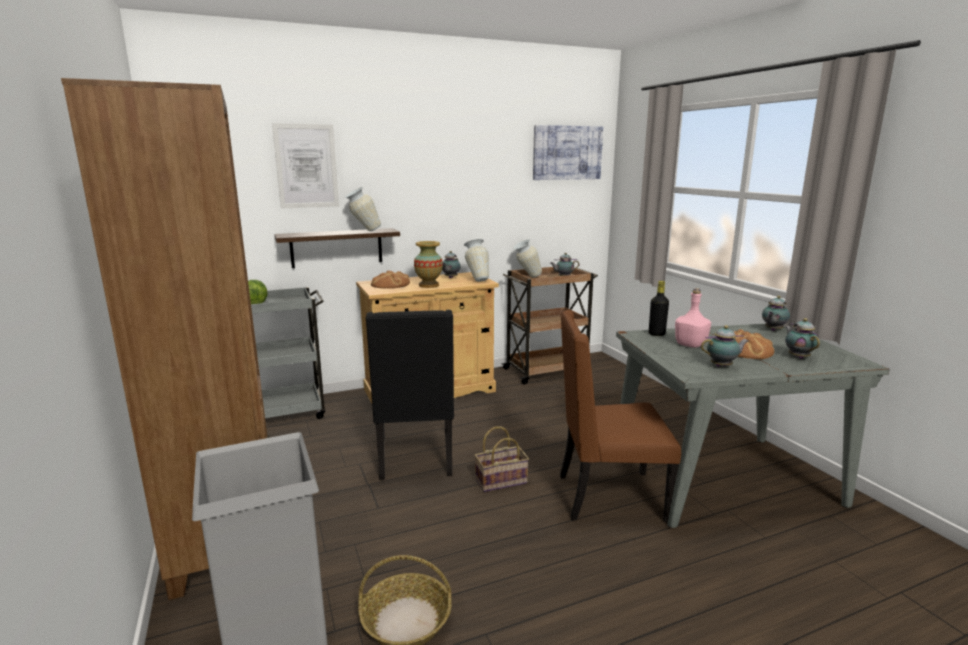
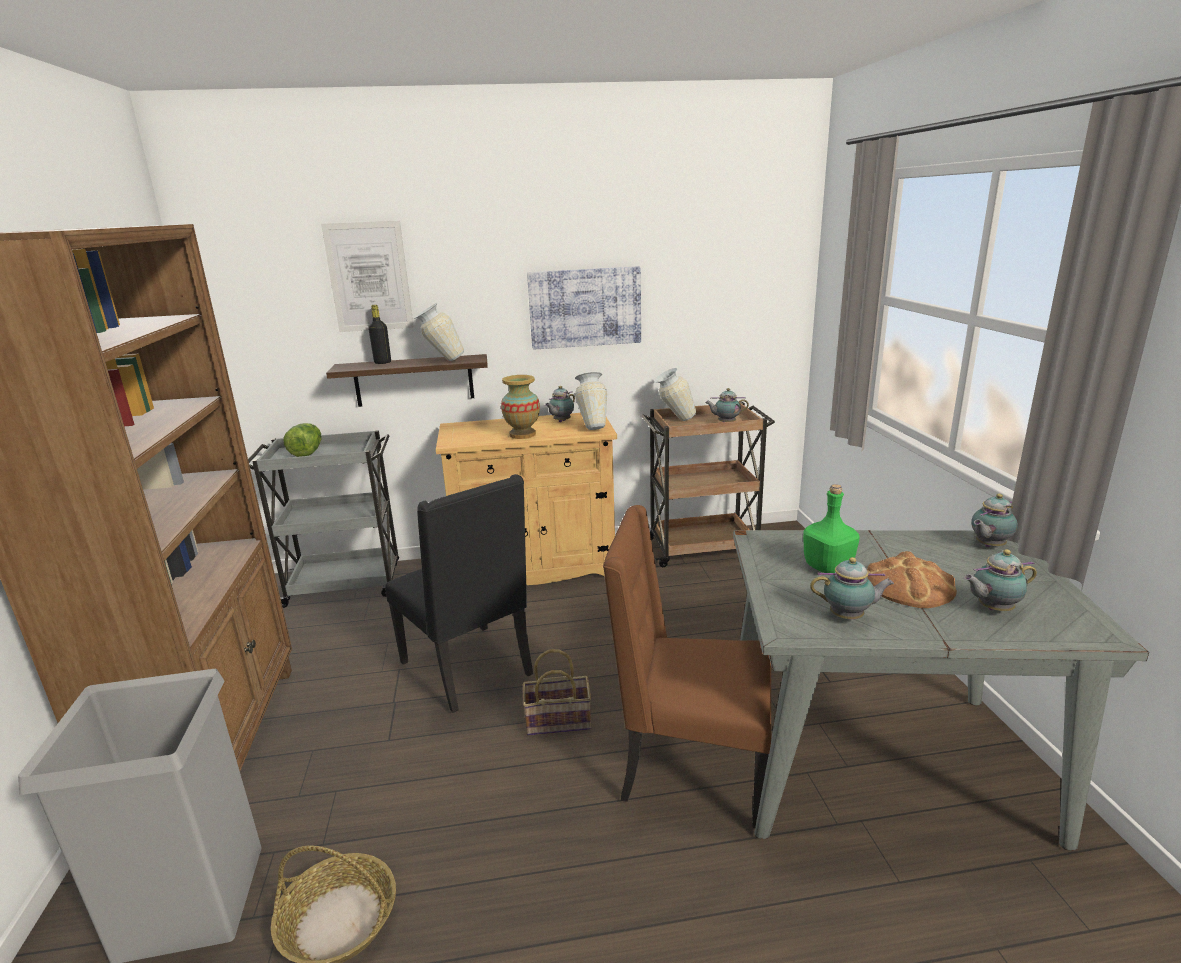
camera: 15 degrees right, 5 degrees up
black chair [366,310,454,480] -> black chair turned 45 degrees counterclockwise [385,474,533,713]
bread [371,271,410,288] -> none
picture [533,125,603,180] -> picture moved to [527,266,641,349]
black bottle [649,281,669,336] -> black bottle moved to [368,305,391,364]
pink bottle [675,288,711,348] -> green bottle [803,484,860,573]
teapot [785,318,820,359] -> teapot turned 105 degrees counterclockwise [964,549,1037,611]

